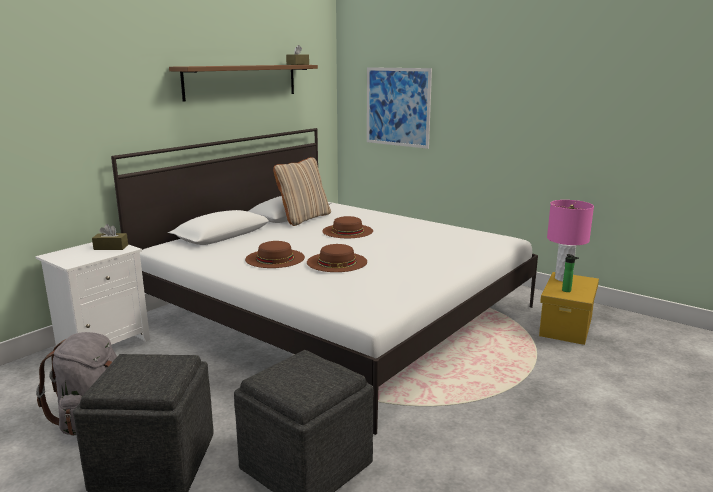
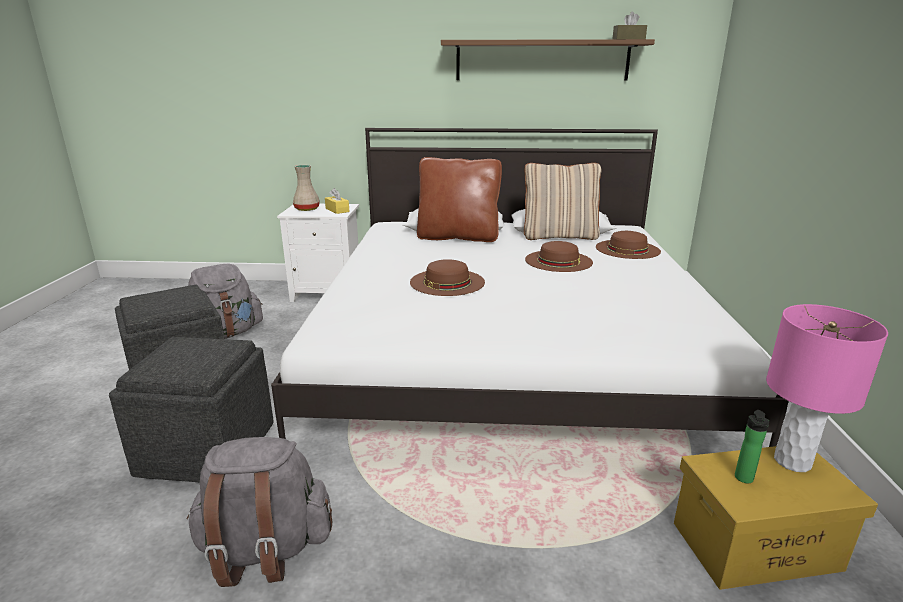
camera: 55 degrees right, 5 degrees up
brown tissue box [92,224,128,250] -> yellow tissue box [325,188,350,214]
brown hat [245,241,305,268] -> brown hat moved to [596,231,661,259]
picture [367,67,432,149] -> none
none -> grey backpack [187,437,332,587]
none -> beige vase [293,165,320,211]
none -> brown pillow [417,157,502,242]

